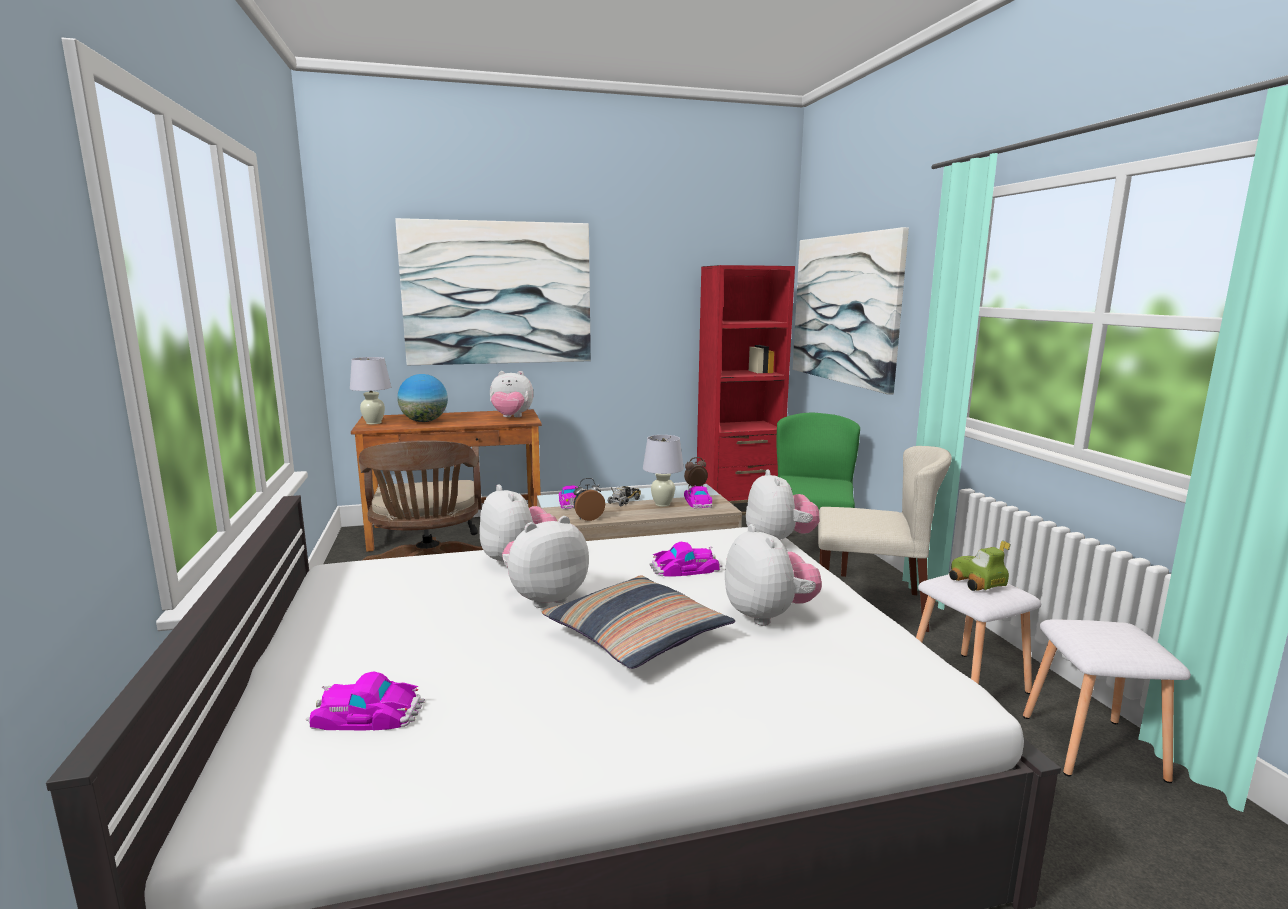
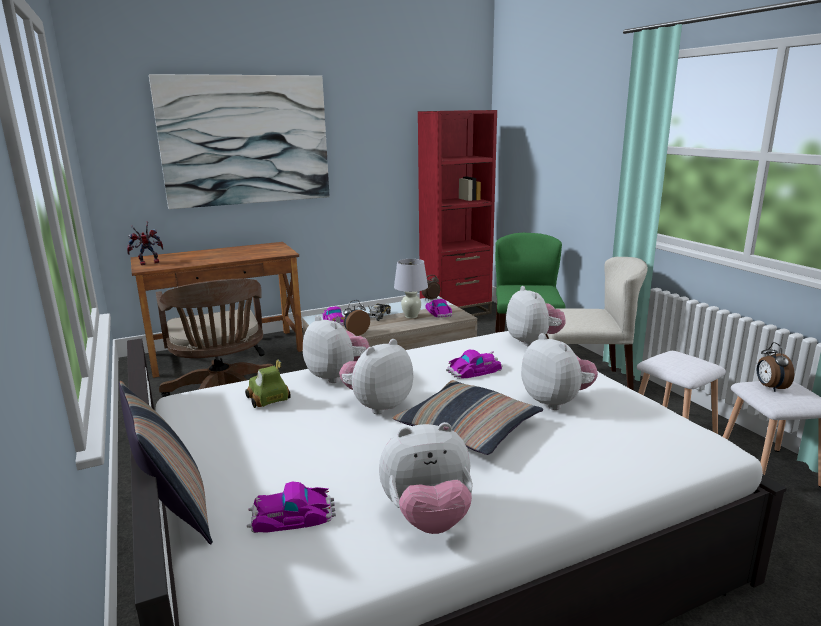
camera: 10 degrees left, 5 degrees up
white table lamp [350,357,391,424] -> toy robot [127,221,163,265]
globe [397,374,448,422] -> none
plush toy [490,371,534,417] -> plush toy moved to [379,422,473,534]
picture [793,227,909,395] -> none
toy car [949,541,1011,591] -> toy car moved to [245,360,291,408]
none -> pillow [119,381,213,544]
none -> alarm clock [757,342,794,392]

